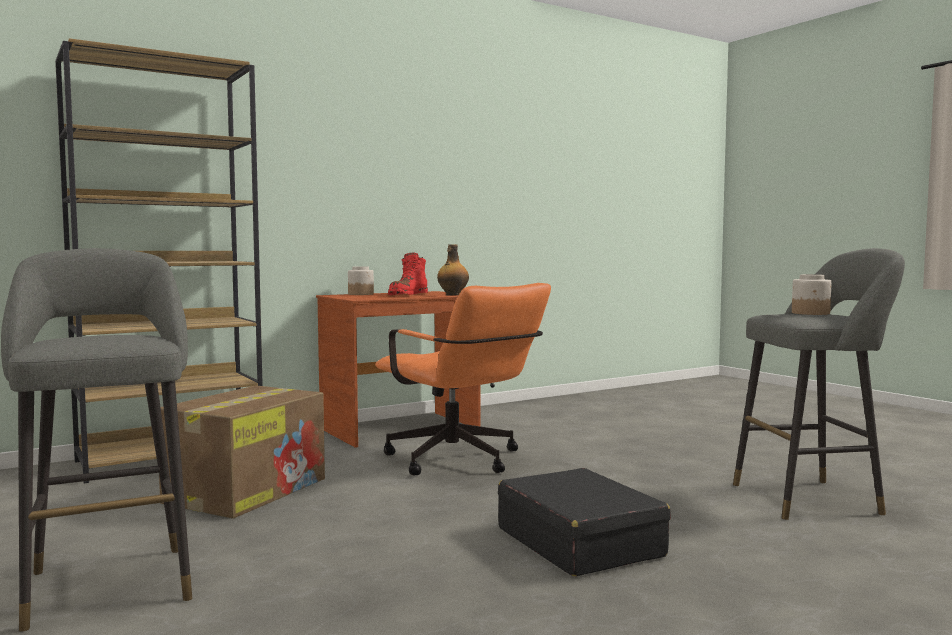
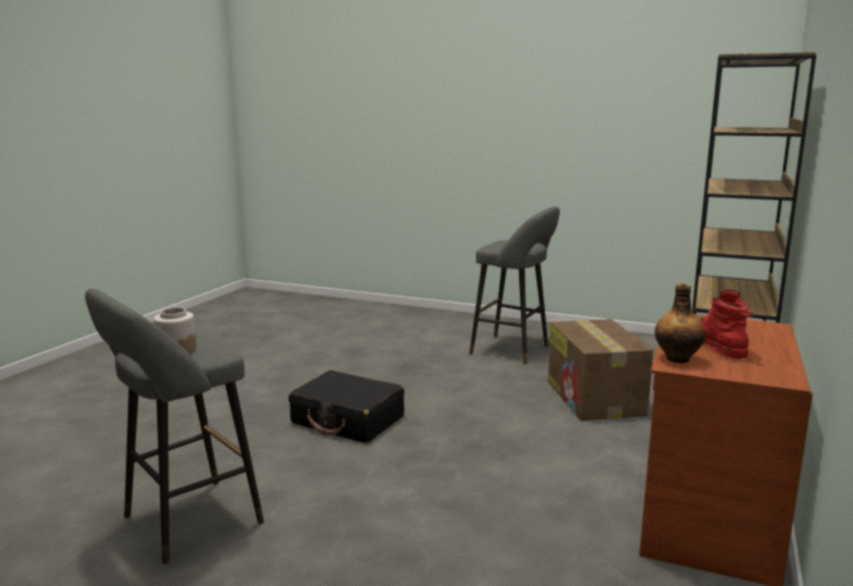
camera: 145 degrees right, 10 degrees up
jar [348,266,374,295] -> none
orange office chair [375,283,551,475] -> none

